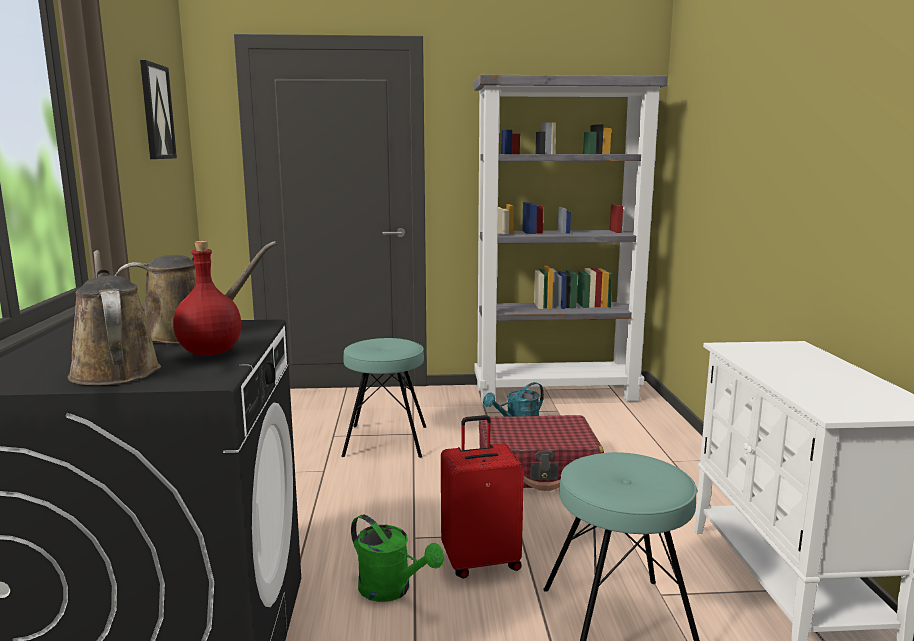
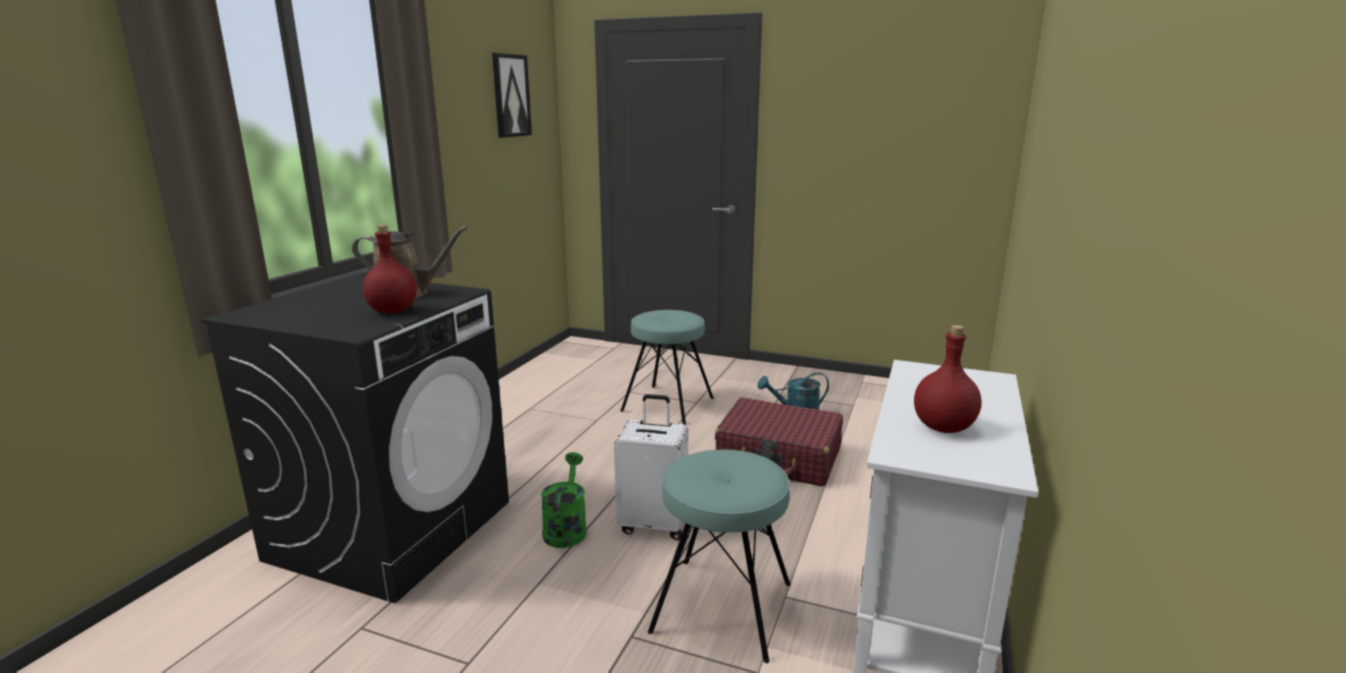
camera: 25 degrees right, 5 degrees up
brown watering can [68,250,161,385] -> none
green watering can [351,514,444,602] -> green watering can turned 150 degrees counterclockwise [541,452,587,548]
red suitcase [441,415,524,579] -> white suitcase [614,394,688,540]
grey bookcase [474,75,668,405] -> none
none -> red bottle [914,325,981,433]

